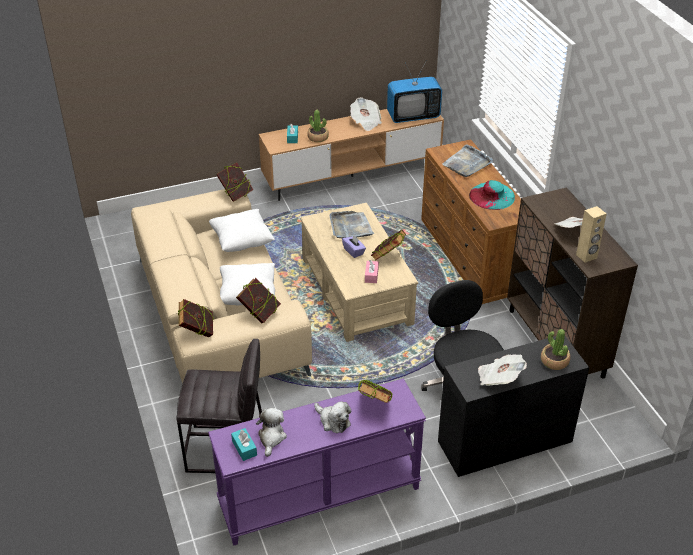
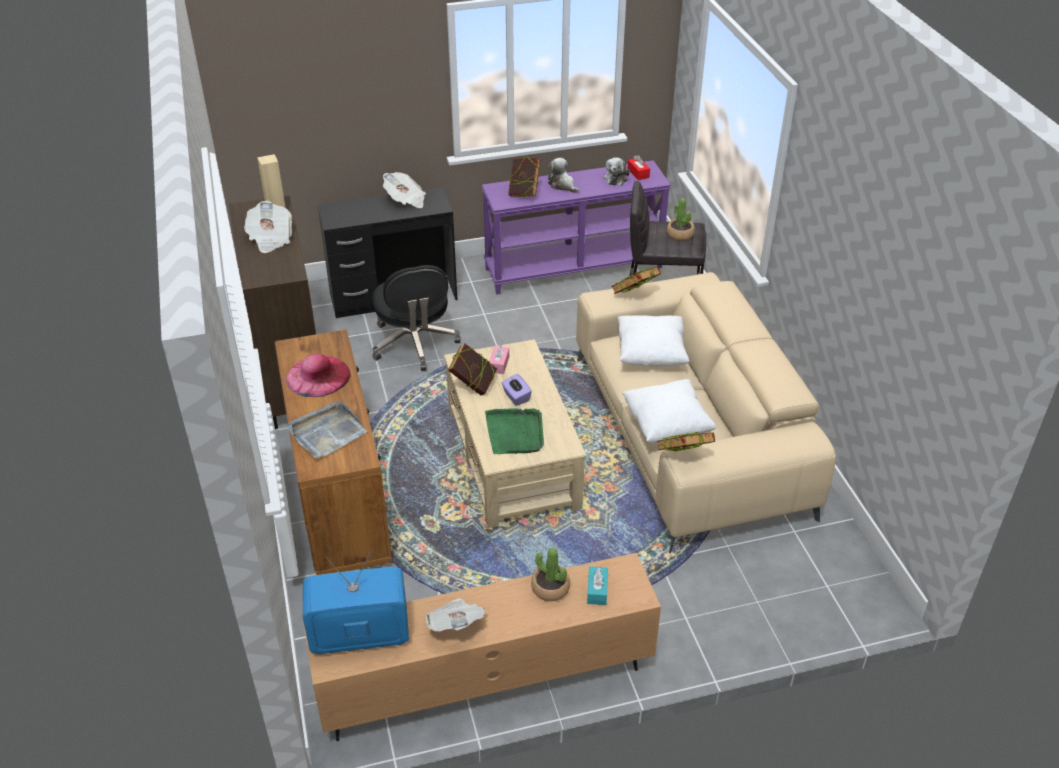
camera: 175 degrees left, 0 degrees up
book [178,299,213,337] -> none
turquoise tissue box [231,428,257,461] -> red tissue box [628,155,650,180]
grey tray [330,211,374,238] -> green tray [485,408,544,454]
turquoise hat [469,180,515,210] -> pink hat [286,354,351,397]
potted plant [541,329,570,370] -> potted plant moved to [667,198,695,241]

